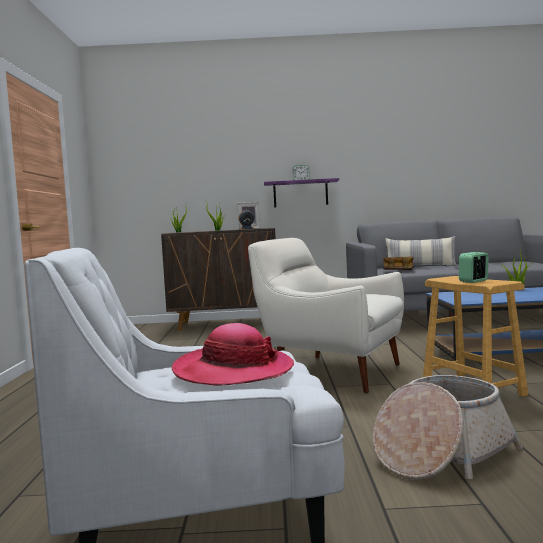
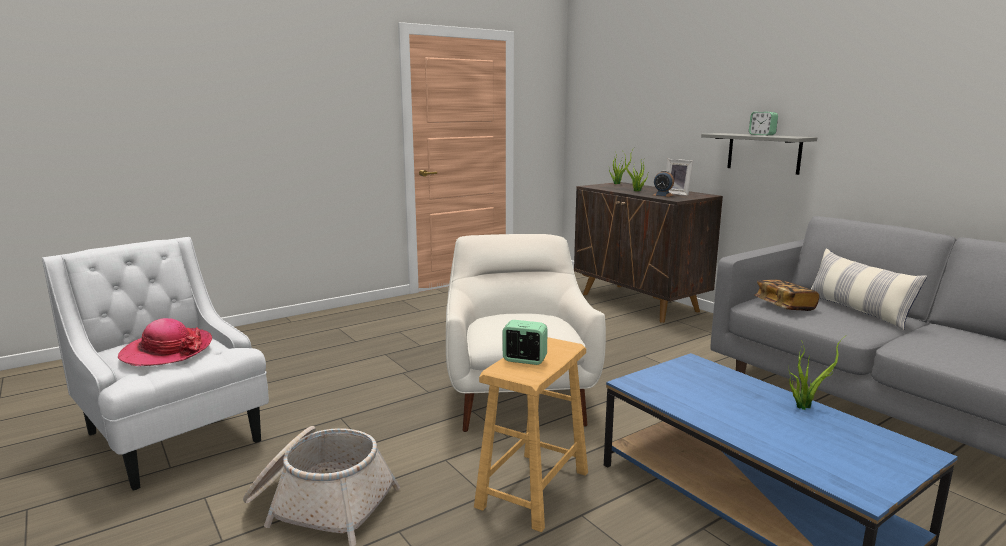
camera: 55 degrees right, 10 degrees up
purple shelf [264,178,339,207] -> grey shelf [701,133,817,175]

